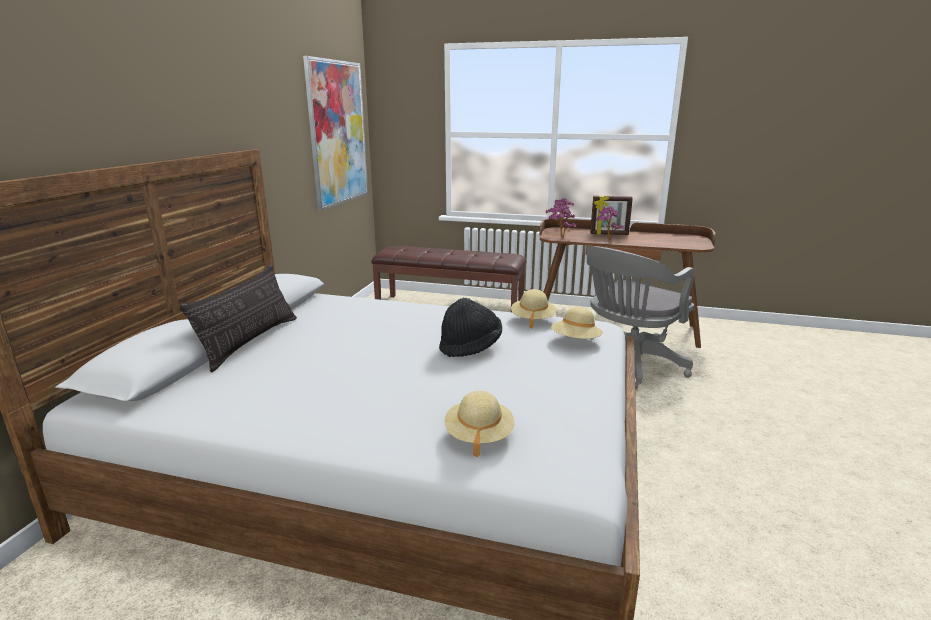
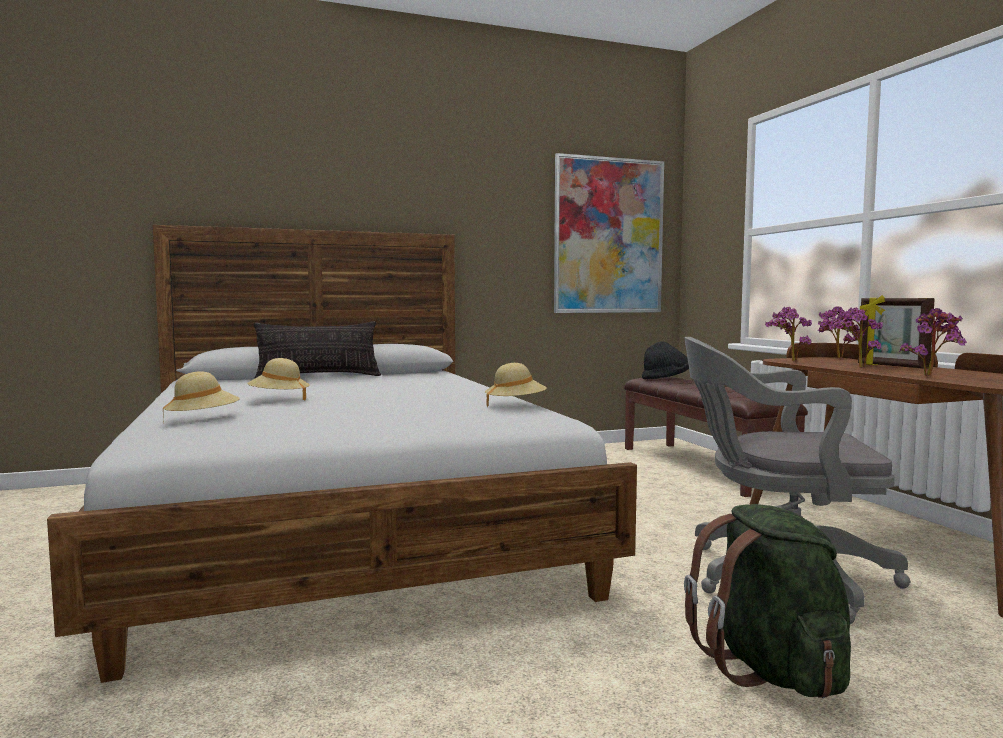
camera: 55 degrees right, 15 degrees down
black hat [439,298,502,357] -> black hat moved to [642,341,689,379]
beige hat [551,307,603,339] -> beige hat moved to [247,358,310,400]
none -> green backpack [684,504,851,698]
none -> potted plant [899,308,967,376]

